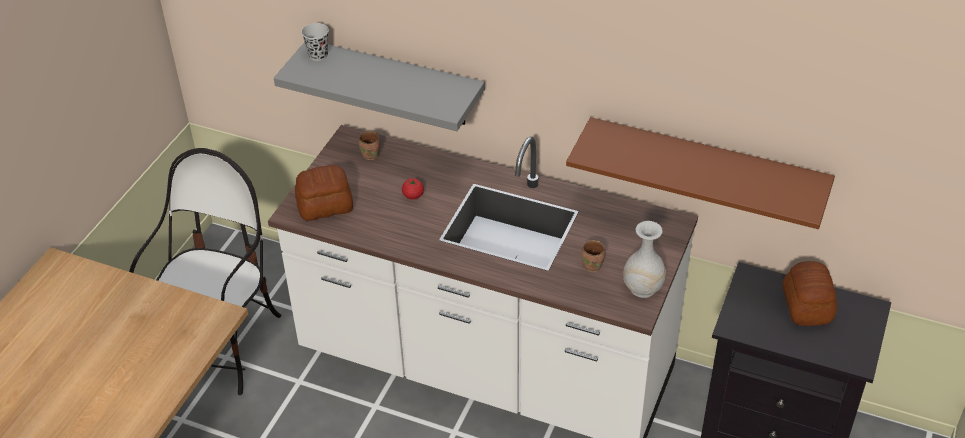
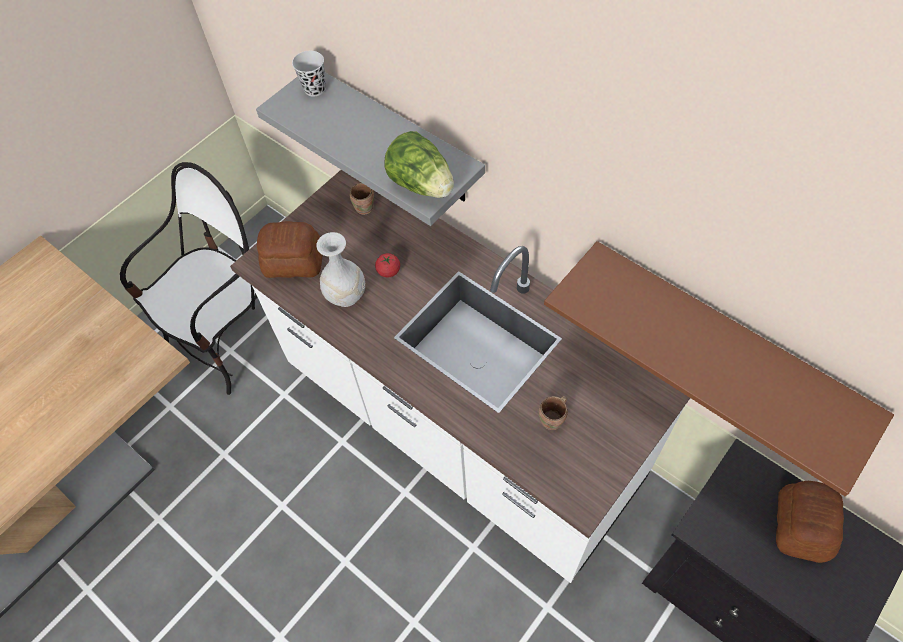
camera: 20 degrees right, 15 degrees up
white vase [623,221,666,298] -> white vase moved to [316,232,365,307]
none -> lettuce [384,131,454,198]

